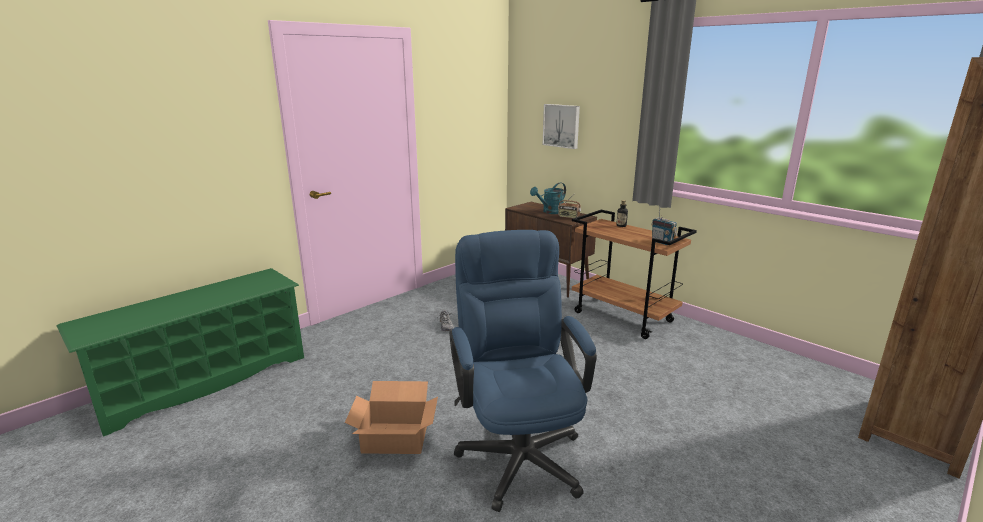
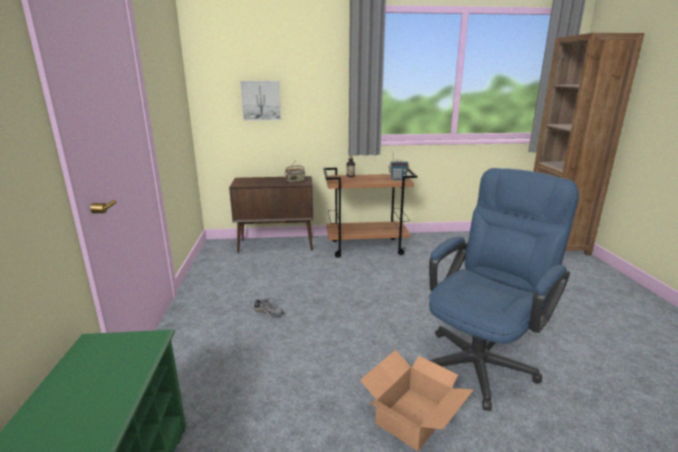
camera: 50 degrees left, 0 degrees up
blue office chair [449,230,597,512] -> blue office chair turned 105 degrees clockwise [429,168,579,411]
turquoise watering can [530,183,566,214] -> none

